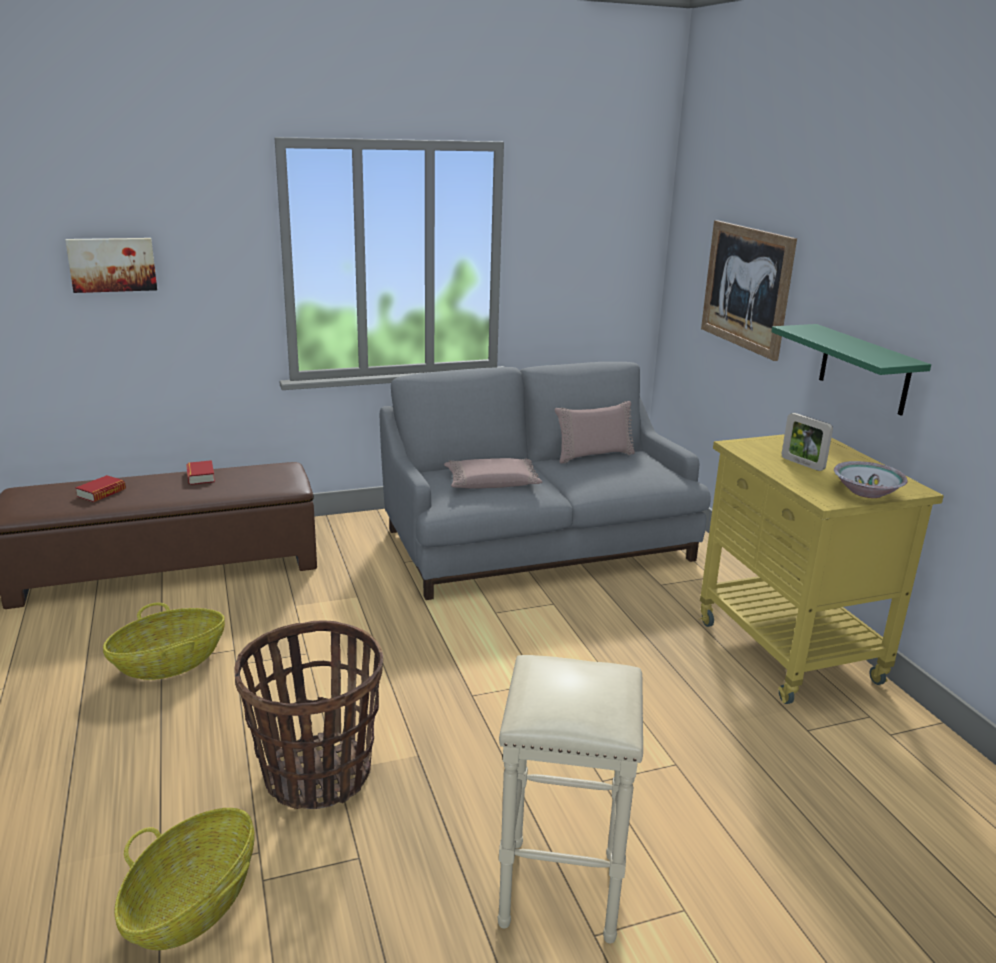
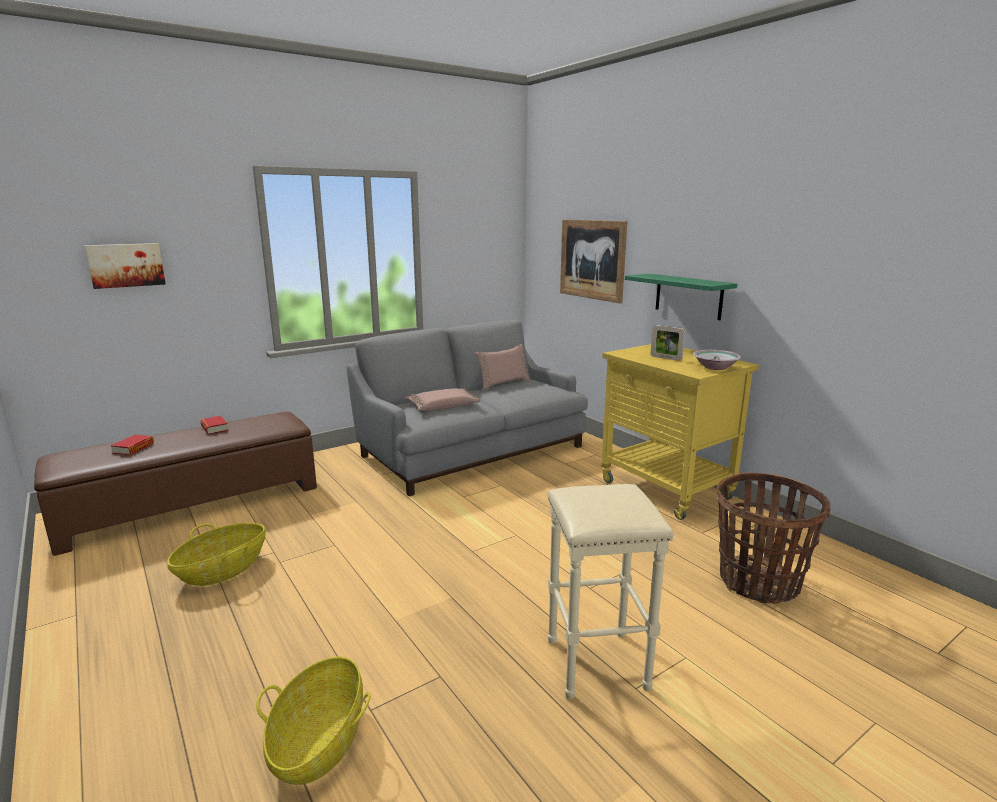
camera: 15 degrees left, 5 degrees down
basket [235,621,383,809] -> basket moved to [717,472,830,604]

